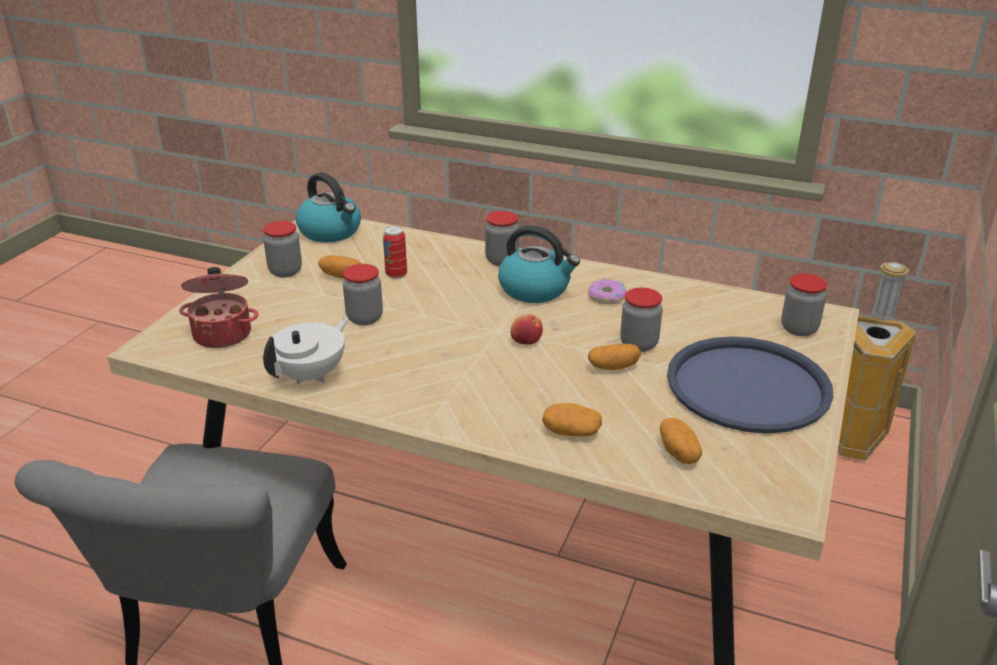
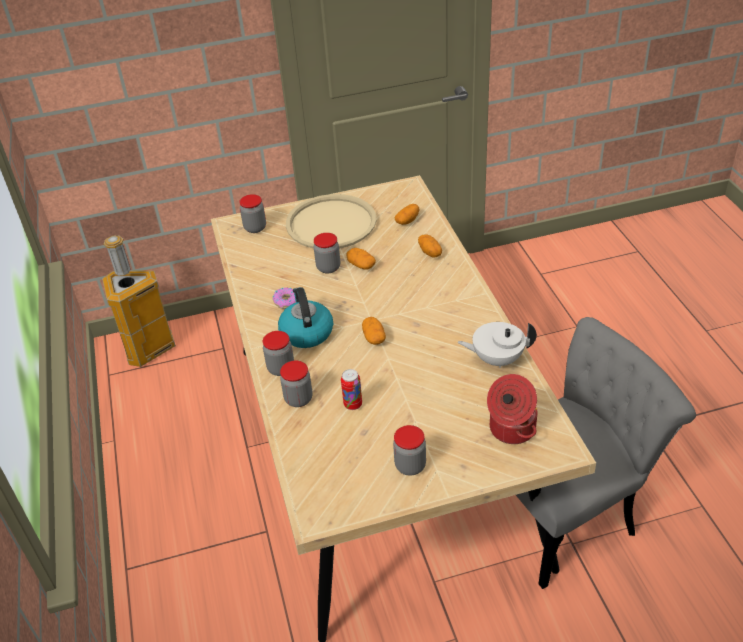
camera: 125 degrees left, 10 degrees up
kettle [296,172,361,243] -> none
potato [318,255,362,279] -> potato moved to [362,317,386,345]
jar [343,264,383,325] -> jar moved to [280,360,312,407]
apple [510,314,543,345] -> none
blue tray [667,336,833,434] -> beige tray [286,194,376,248]

